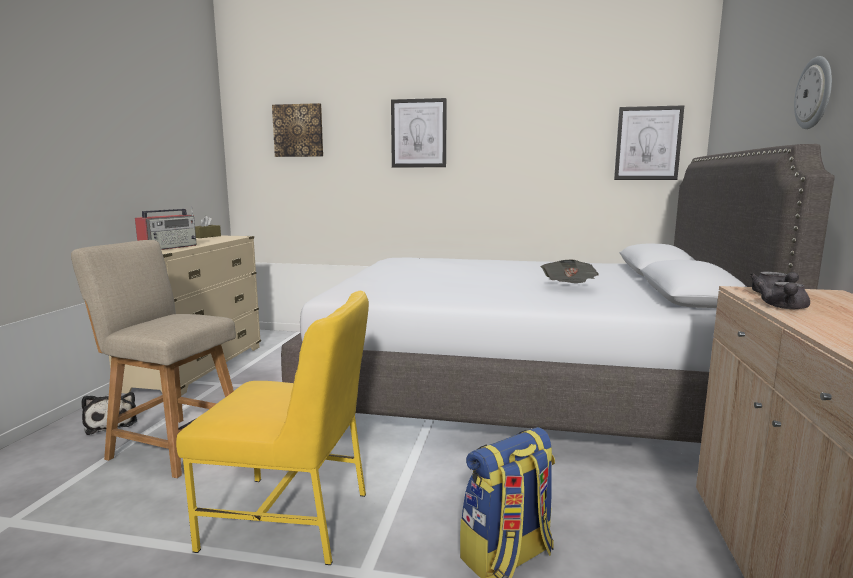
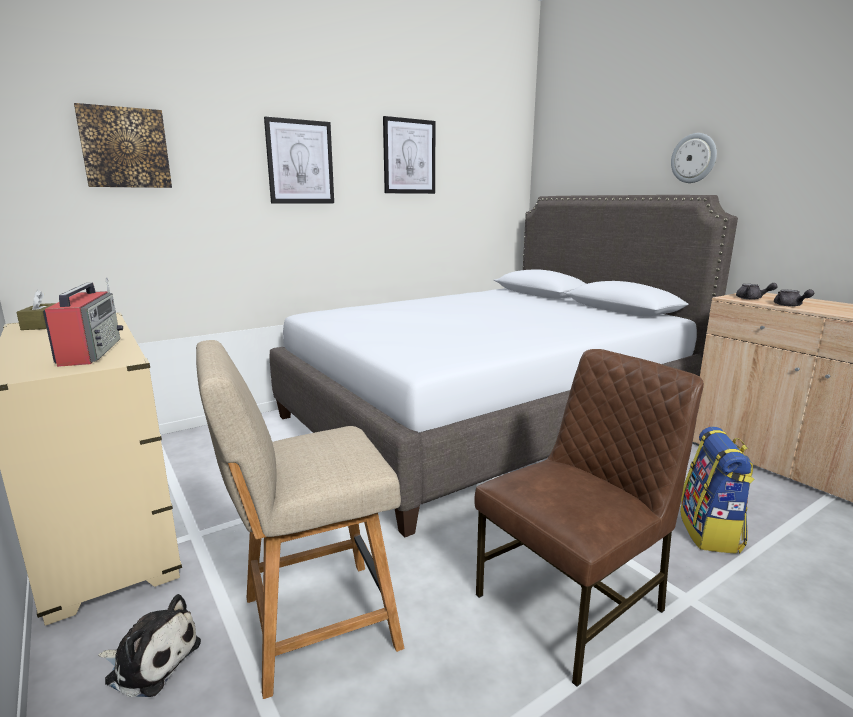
camera: 45 degrees left, 5 degrees up
yellow chair [176,291,369,565] -> brown chair [474,349,704,687]
newspaper [541,260,599,283] -> none
picture [614,105,684,180] -> picture moved to [383,116,435,194]

